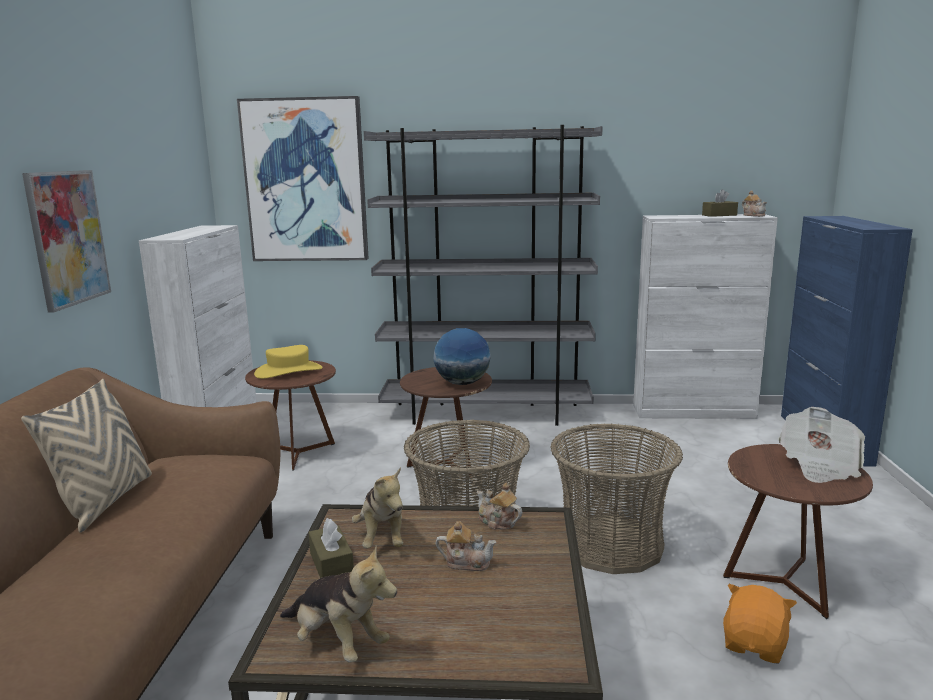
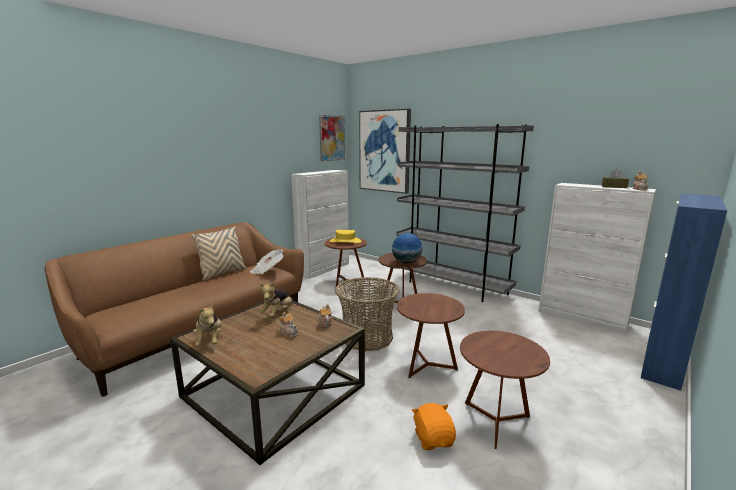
camera: 35 degrees right, 0 degrees up
picture [22,170,111,313] -> picture moved to [319,115,345,161]
brown tissue box [308,518,354,578] -> none
basket [550,423,683,574] -> brown side table [397,293,465,378]
orange plush toy [723,584,797,664] -> orange plush toy turned 75 degrees counterclockwise [412,403,456,450]
newspaper [778,407,865,483] -> newspaper moved to [250,249,283,274]

